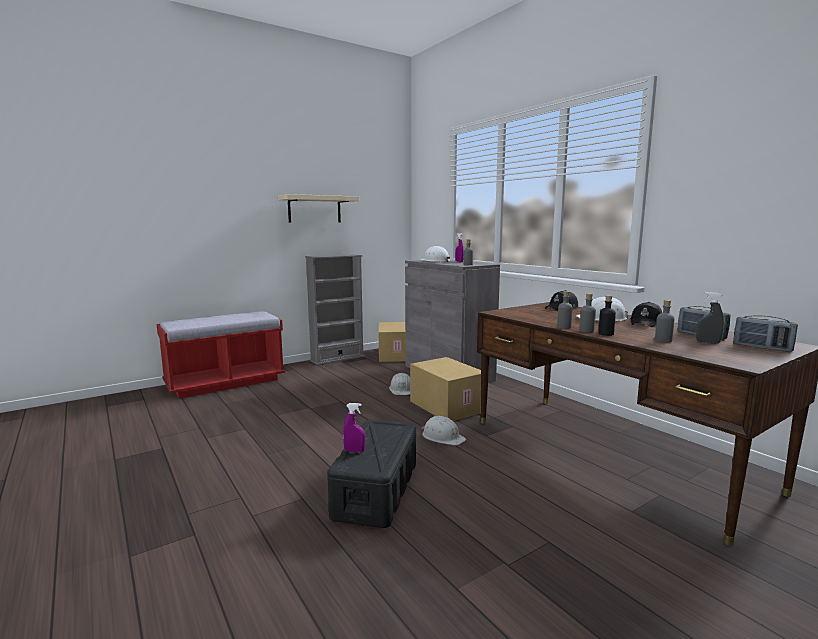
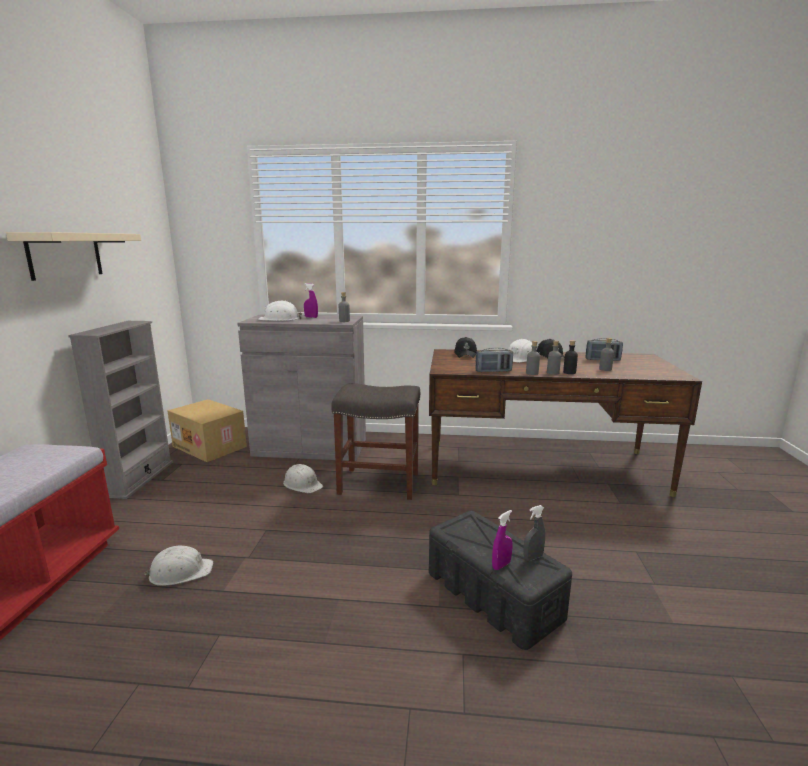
camera: 50 degrees left, 5 degrees up
cardboard box [410,357,481,421] -> grey stool [331,383,420,500]
white hard hat [422,416,466,445] -> white hard hat moved to [144,546,213,586]
grey spray bottle [696,292,724,344] -> grey spray bottle moved to [523,505,545,561]
radio [733,315,798,352] -> radio moved to [476,348,513,372]

